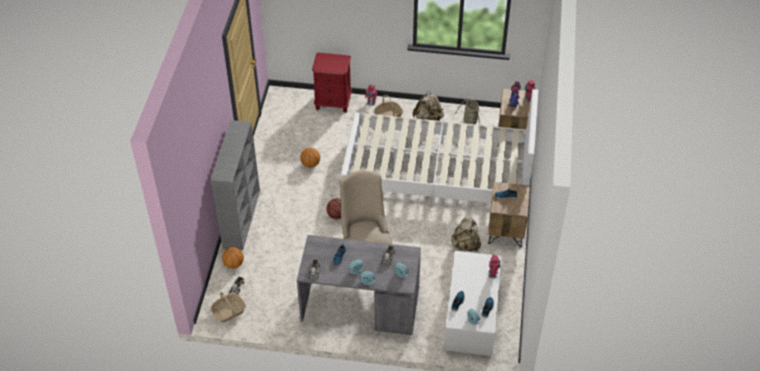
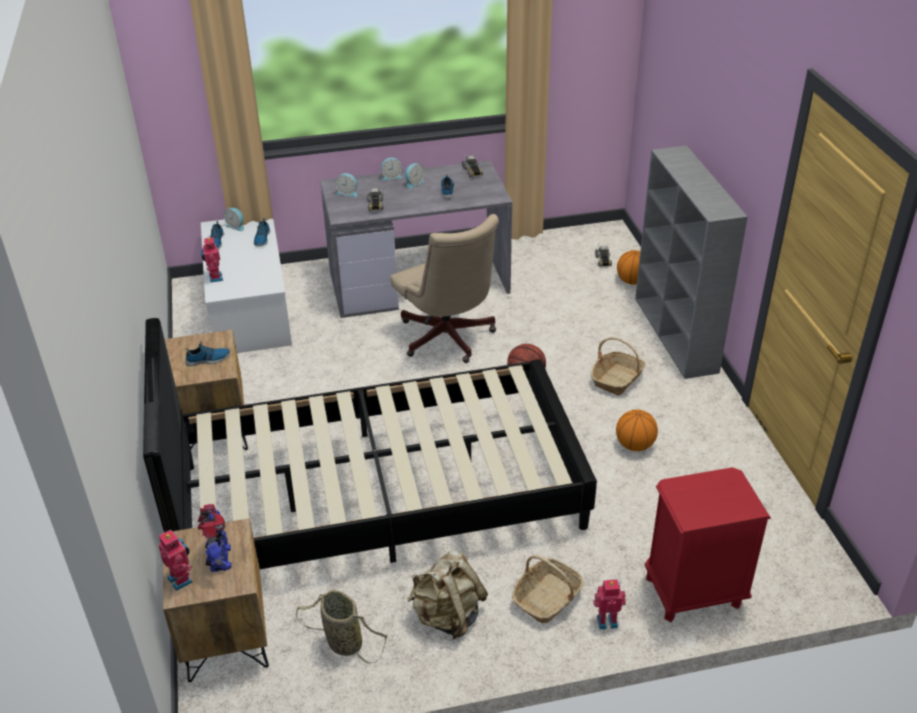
camera: 160 degrees right, 10 degrees down
basket [210,292,246,323] -> basket moved to [591,337,645,396]
white bed [341,89,539,204] -> black bed [143,318,597,569]
beige backpack [451,216,481,252] -> none

